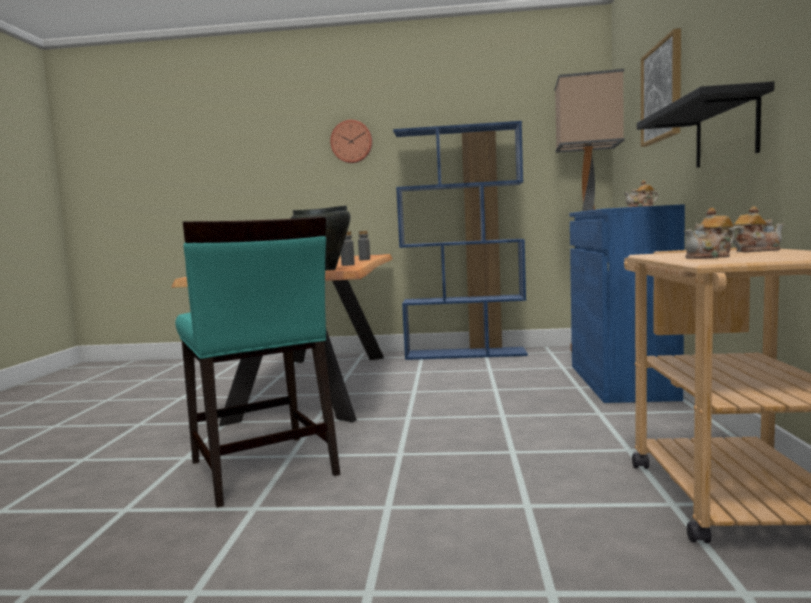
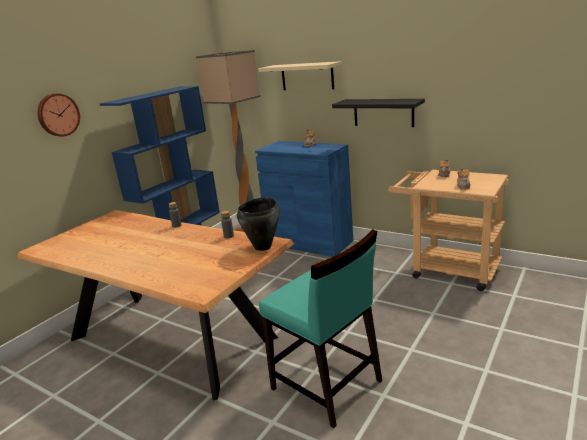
camera: 60 degrees left, 15 degrees up
turquoise chair [175,217,340,508] -> turquoise chair turned 45 degrees clockwise [259,229,382,428]
picture [641,28,681,147] -> beige shelf [258,61,342,90]

